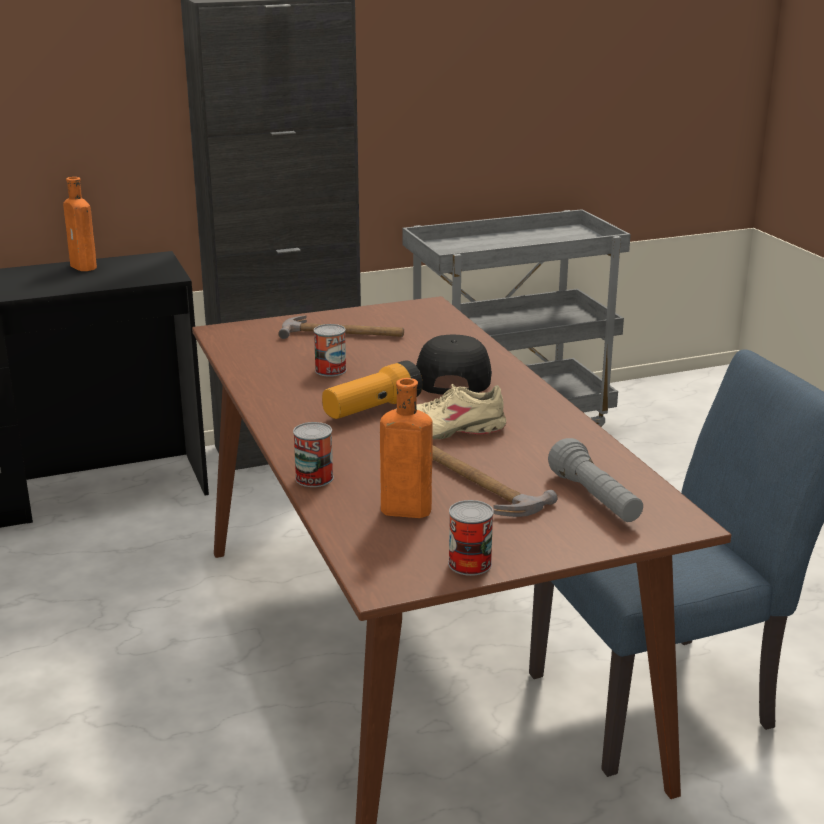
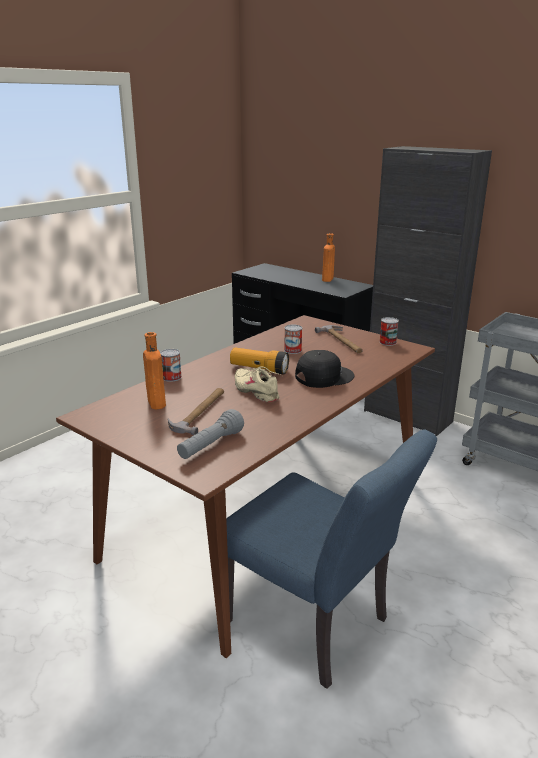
camera: 60 degrees right, 0 degrees up
can [448,500,494,576] -> can moved to [379,317,399,346]

